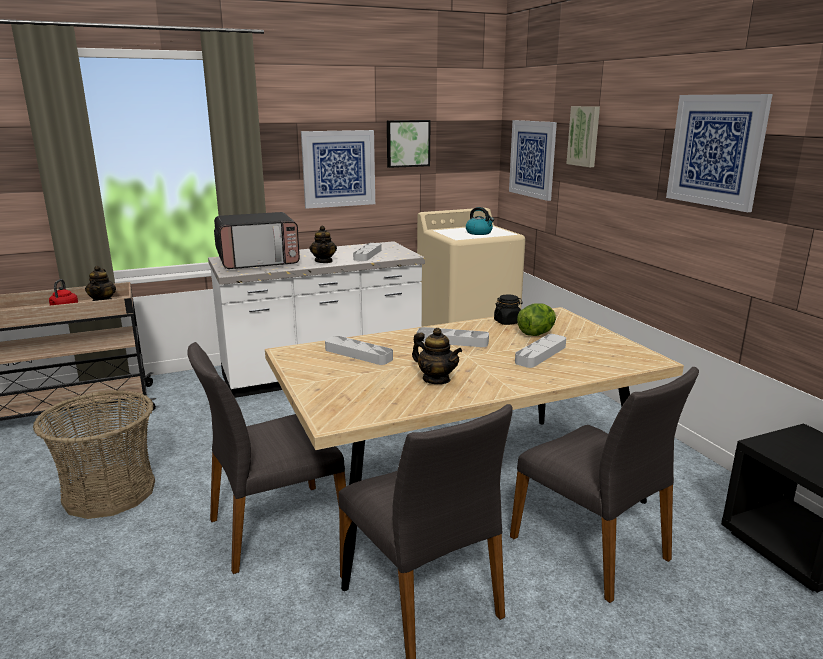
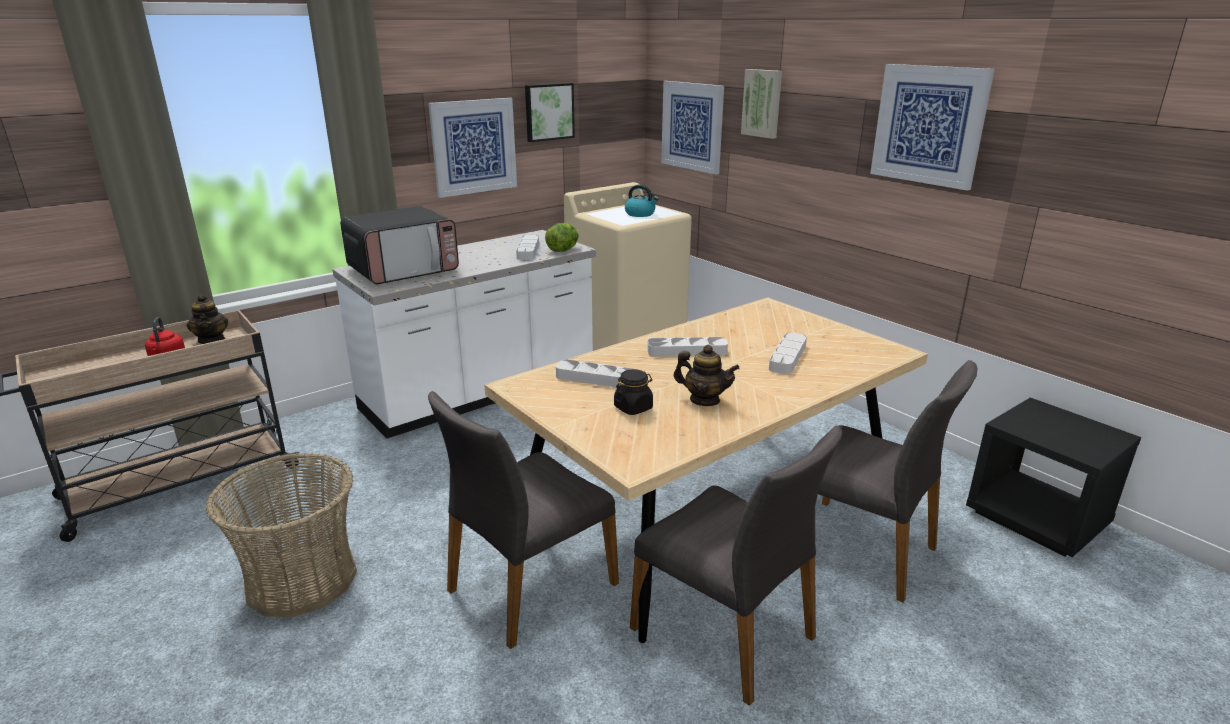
camera: 15 degrees left, 5 degrees up
teapot [309,226,337,263] -> none
black jar [494,295,523,325] -> black jar moved to [614,369,653,415]
lettuce [517,303,556,336] -> lettuce moved to [545,223,579,252]

